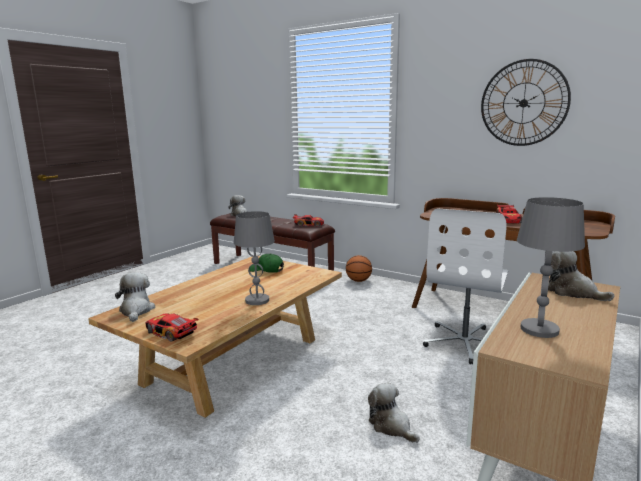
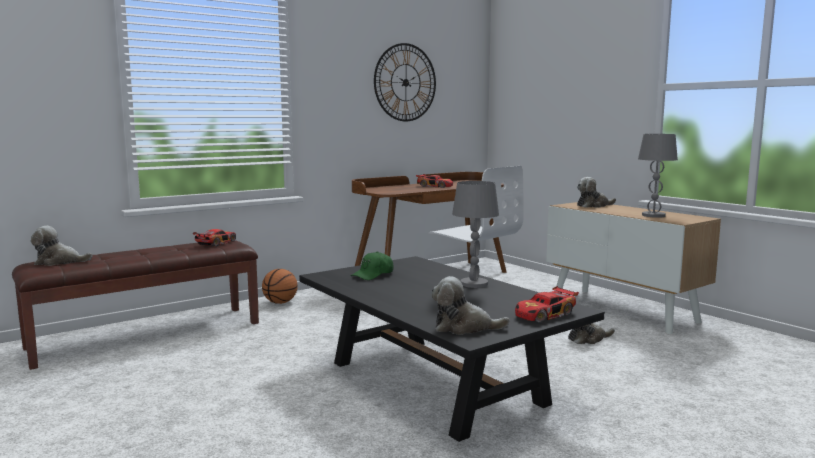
camera: 70 degrees left, 5 degrees down
beige coffee table [88,255,342,418] -> black coffee table [299,256,605,442]

